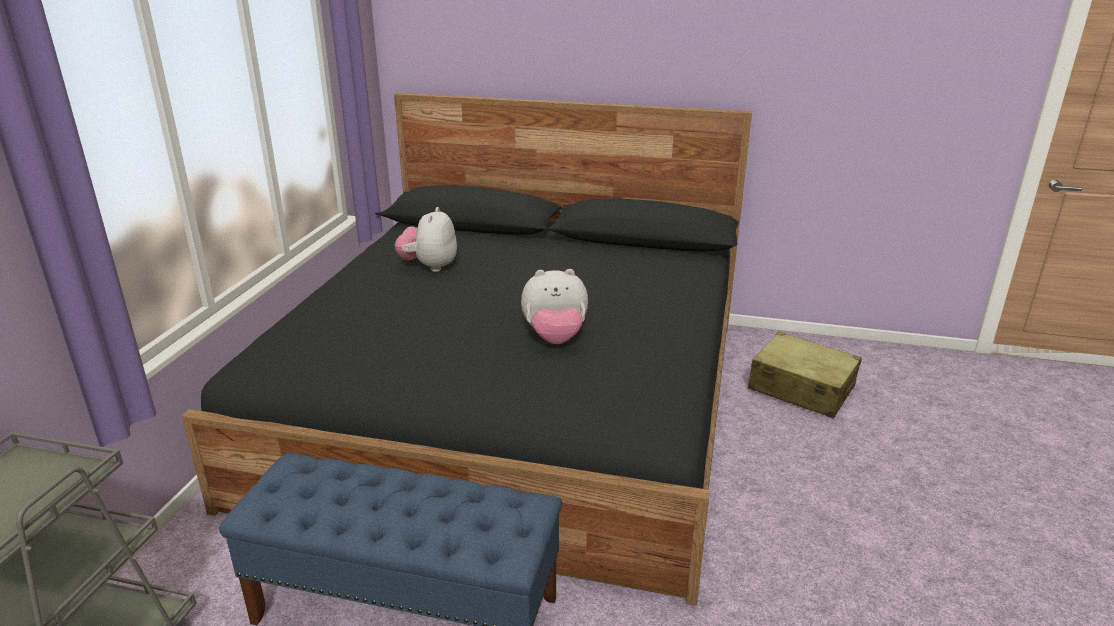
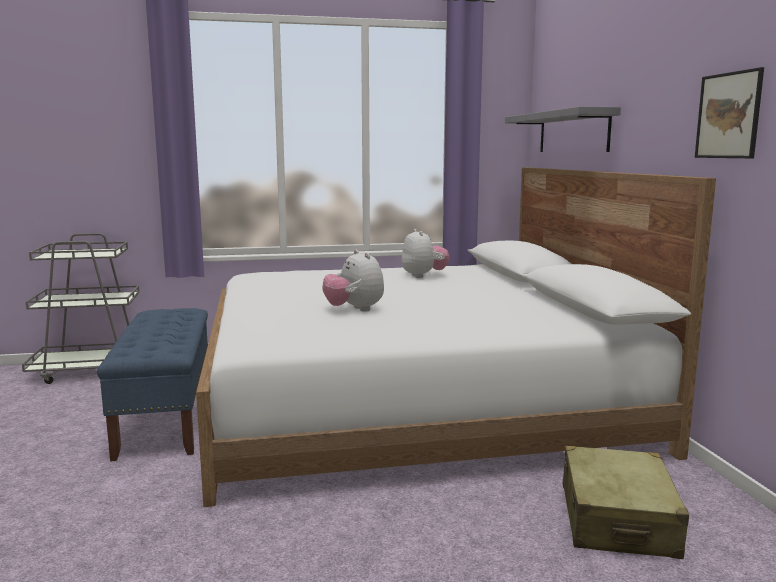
camera: 65 degrees right, 15 degrees down
black bed [182,93,752,606] -> white bed [196,167,716,507]
plush toy [395,207,457,272] -> plush toy turned 90 degrees clockwise [402,229,449,278]
none -> grey shelf [505,106,621,152]
none -> picture [695,67,764,158]

